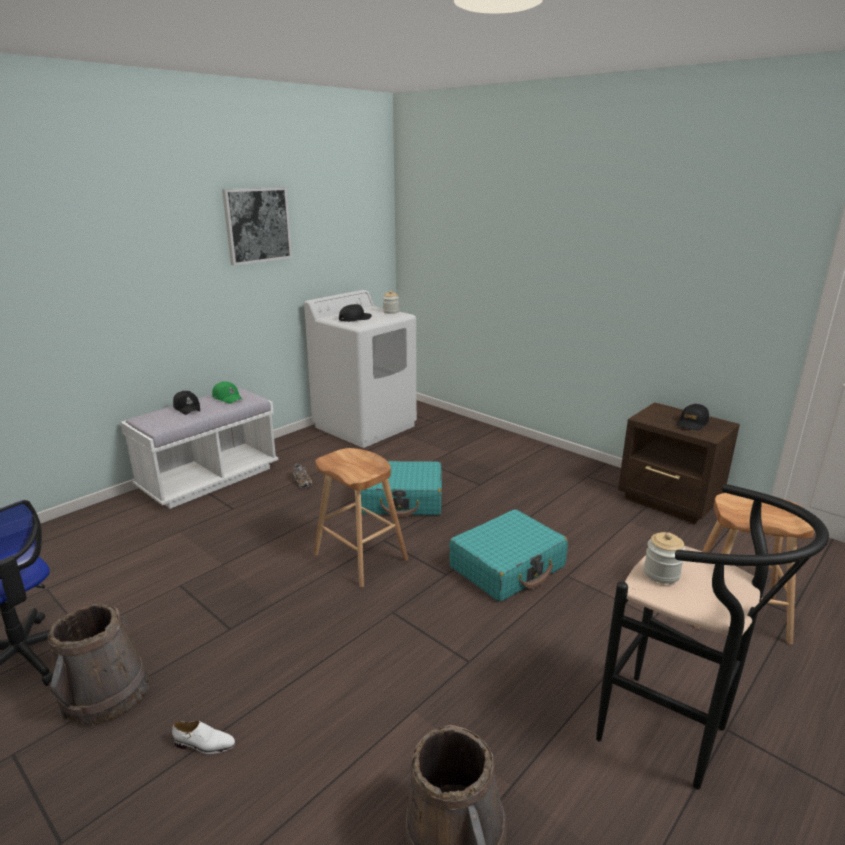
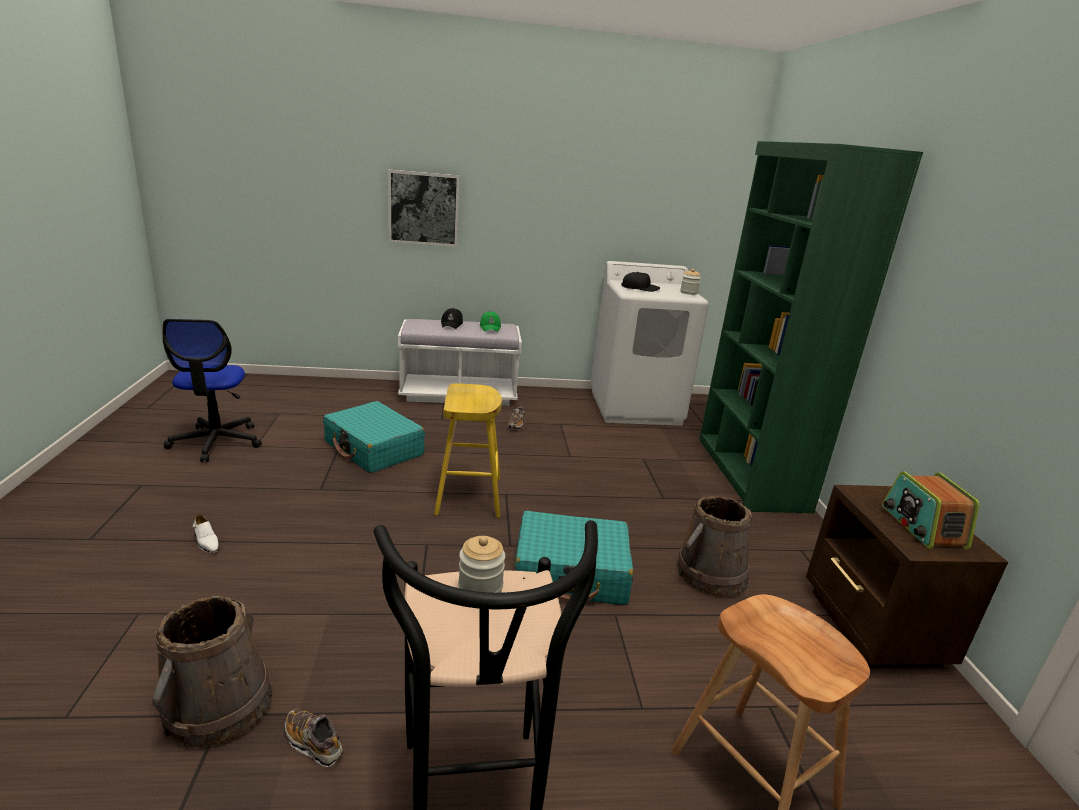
camera: 40 degrees right, 0 degrees up
brown bucket [48,604,149,725] -> brown bucket moved to [677,496,752,596]
picture [222,187,292,265] -> picture moved to [388,170,460,247]
brown stool [314,448,408,587] -> yellow stool [434,383,502,518]
turquoise suitcase [361,461,442,517] -> turquoise suitcase moved to [323,401,425,473]
black cap [676,404,709,430] -> radio [882,471,979,549]
none -> shoe [284,709,343,767]
none -> green bookcase [699,141,923,513]

